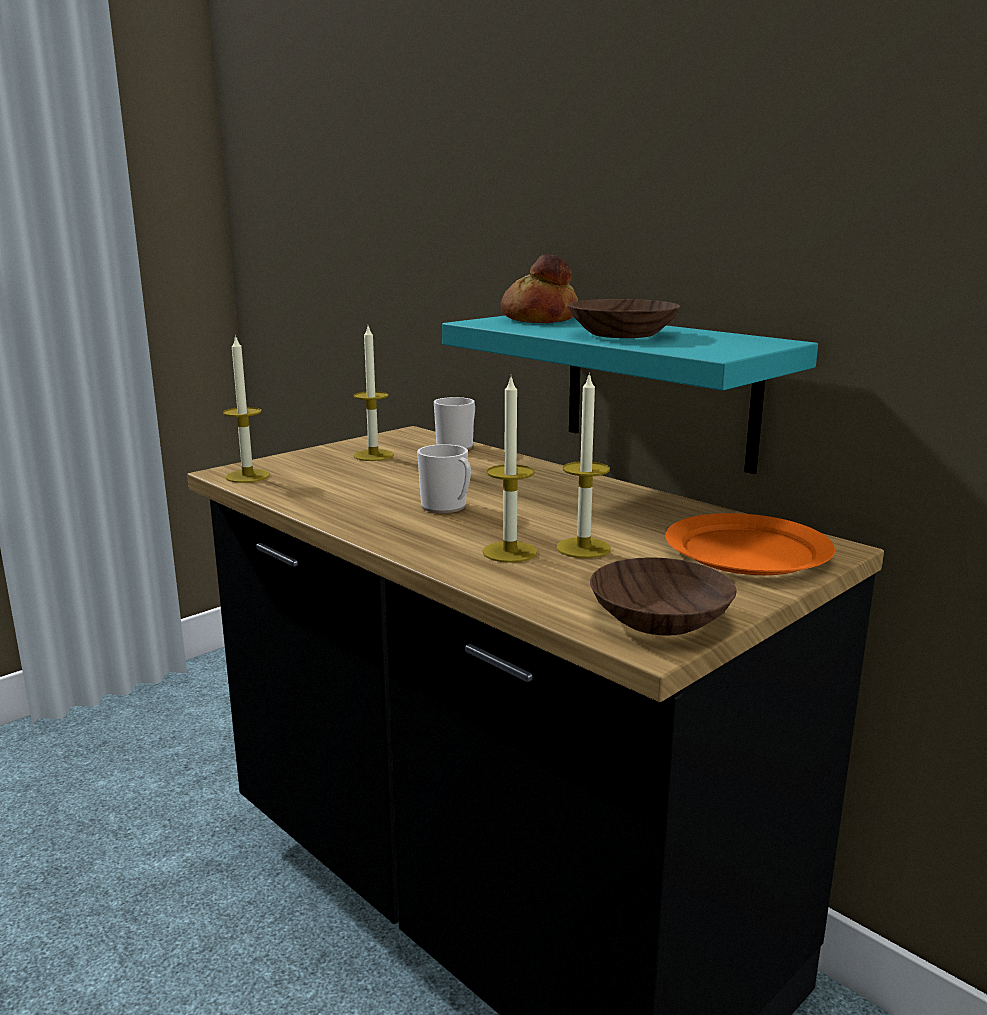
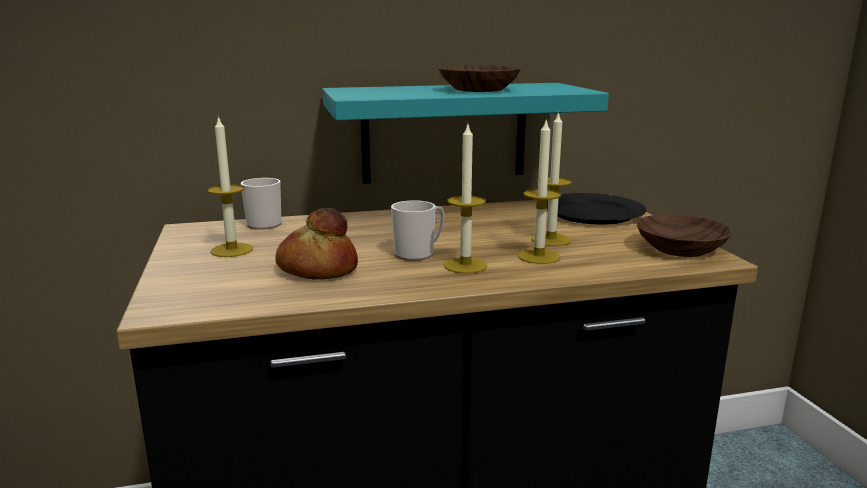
camera: 60 degrees left, 0 degrees up
candle [223,335,270,483] -> candle moved to [444,125,488,274]
bread [501,254,578,323] -> bread moved to [275,208,358,280]
orange plate [665,513,835,575] -> black plate [547,193,647,224]

